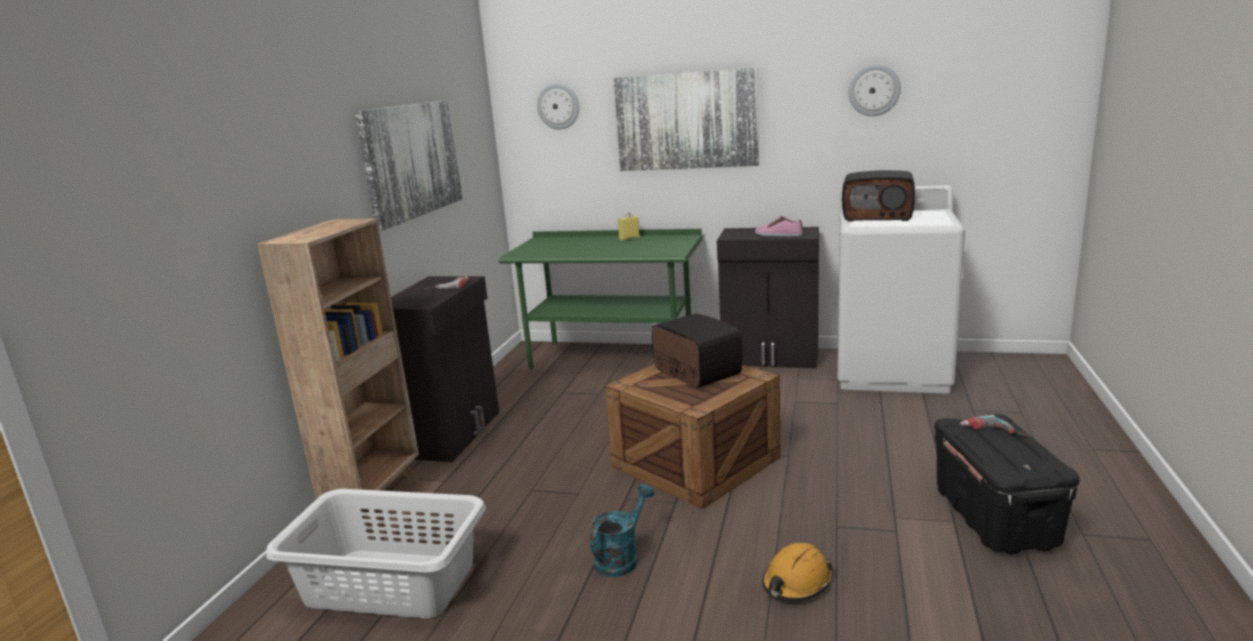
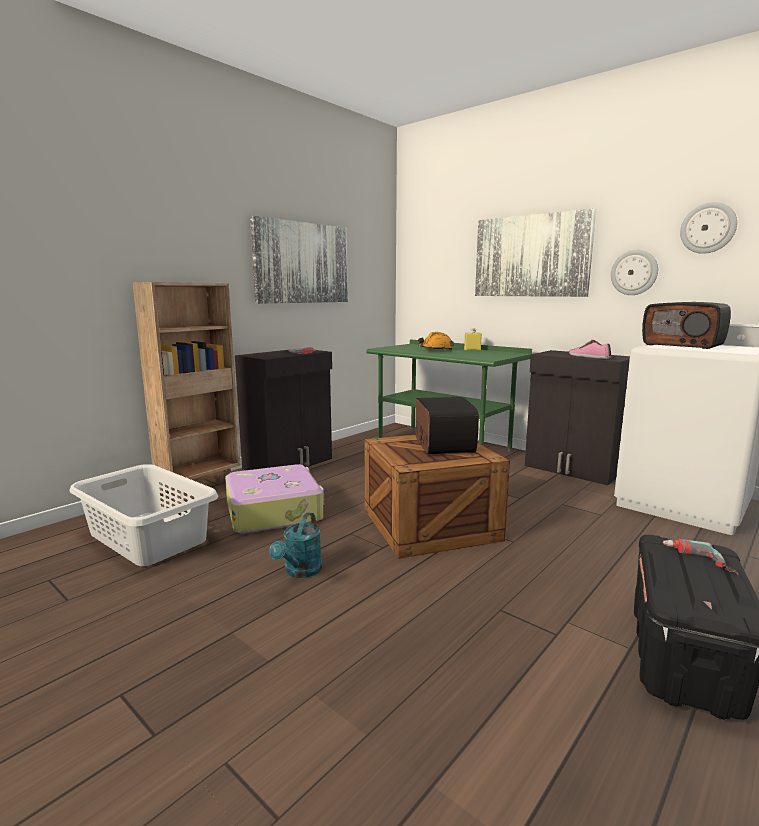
camera: 25 degrees right, 5 degrees down
wall clock [537,83,579,129] -> wall clock moved to [611,250,658,295]
turquoise watering can [590,484,654,577] -> turquoise watering can turned 135 degrees clockwise [269,512,322,578]
orange hard hat [762,543,833,601] -> orange hard hat moved to [418,332,454,350]
none -> suitcase [225,464,324,534]

